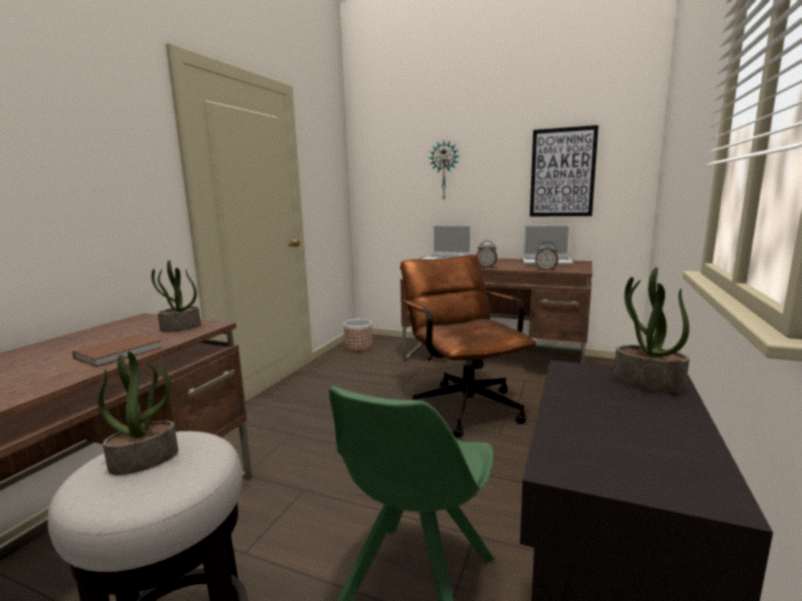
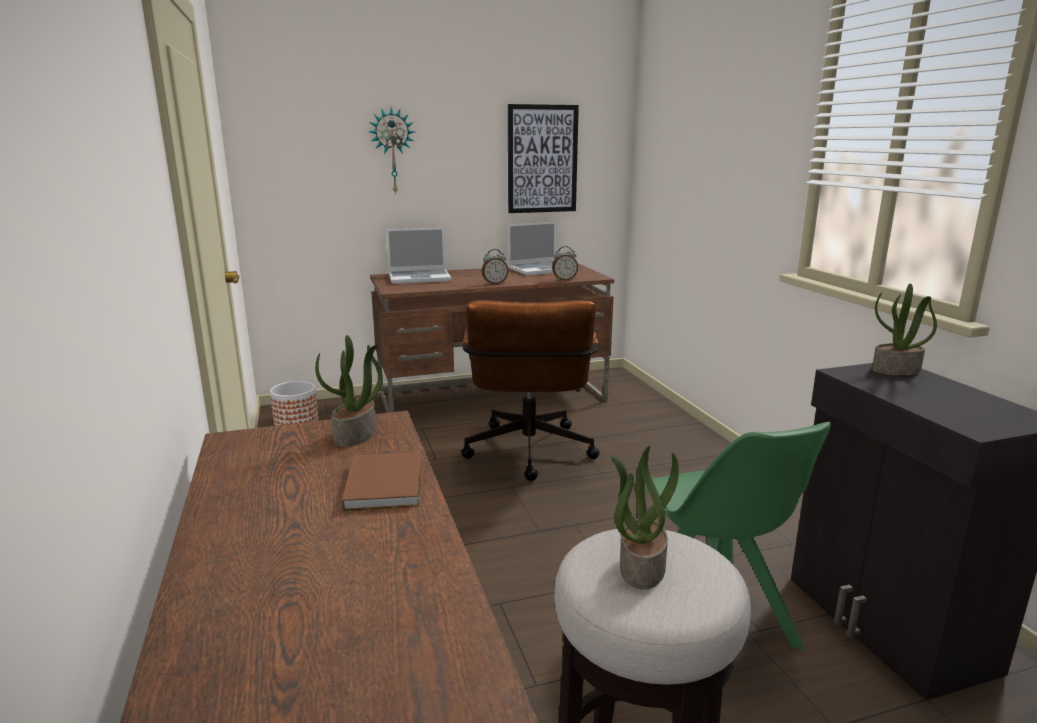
camera: 40 degrees left, 5 degrees up
brown office chair [401,255,536,437] -> brown office chair turned 120 degrees counterclockwise [461,300,600,481]

